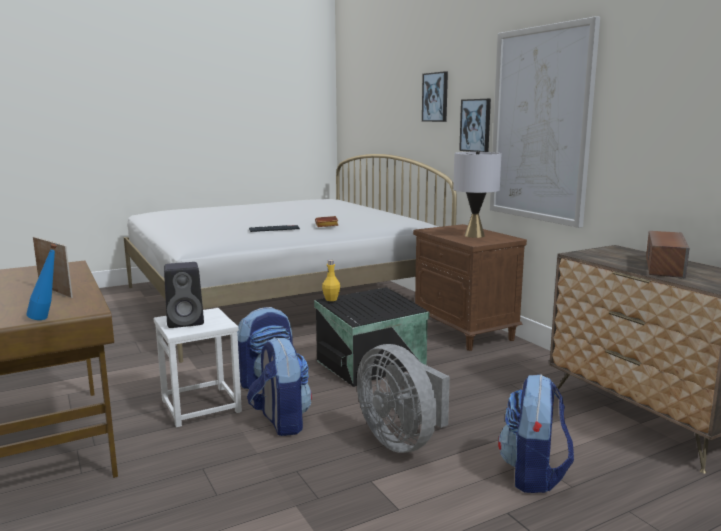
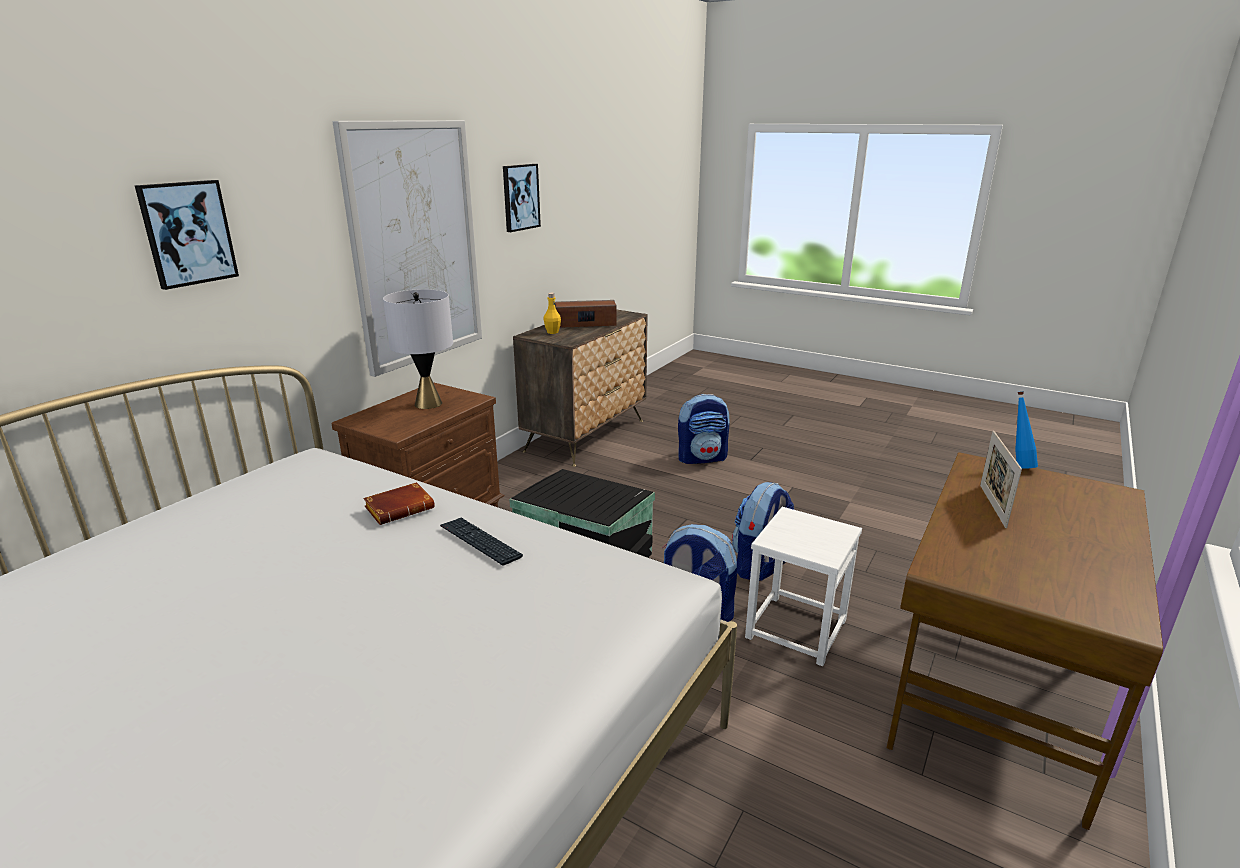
camera: 120 degrees left, 10 degrees up
black speaker [164,262,204,328] -> none
yellow bottle [322,260,340,301] -> yellow bottle moved to [544,293,561,334]
grey fan [357,344,450,453] -> none
picture [459,99,491,152] -> picture moved to [503,164,541,232]

